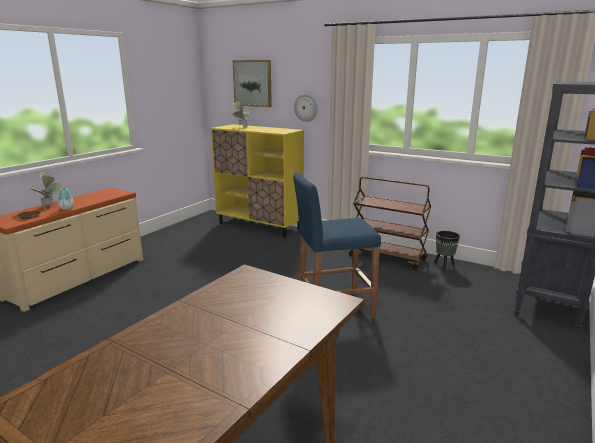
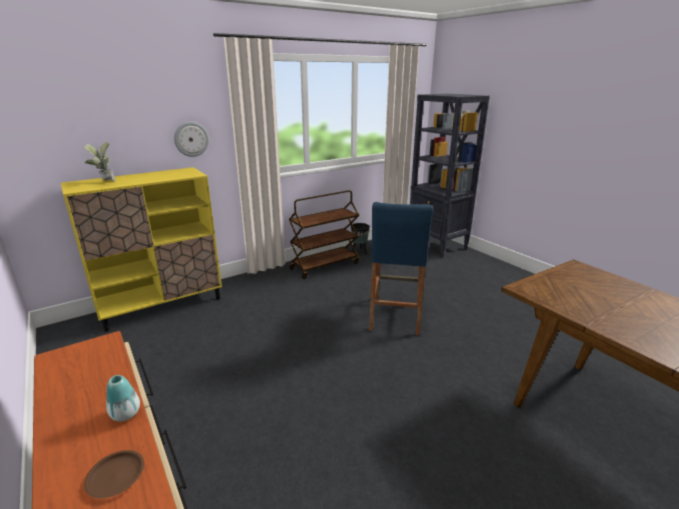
camera: 65 degrees left, 5 degrees up
potted plant [29,172,62,208] -> none
picture [232,60,272,107] -> none

